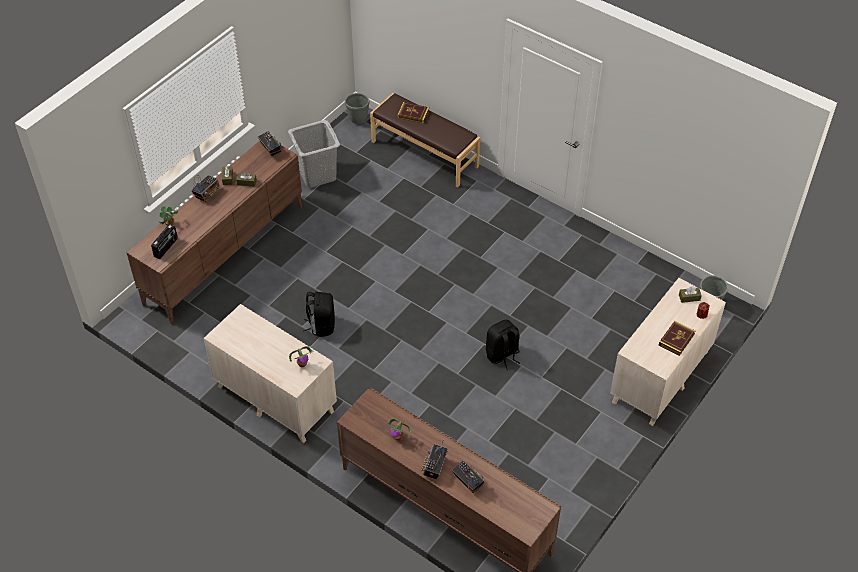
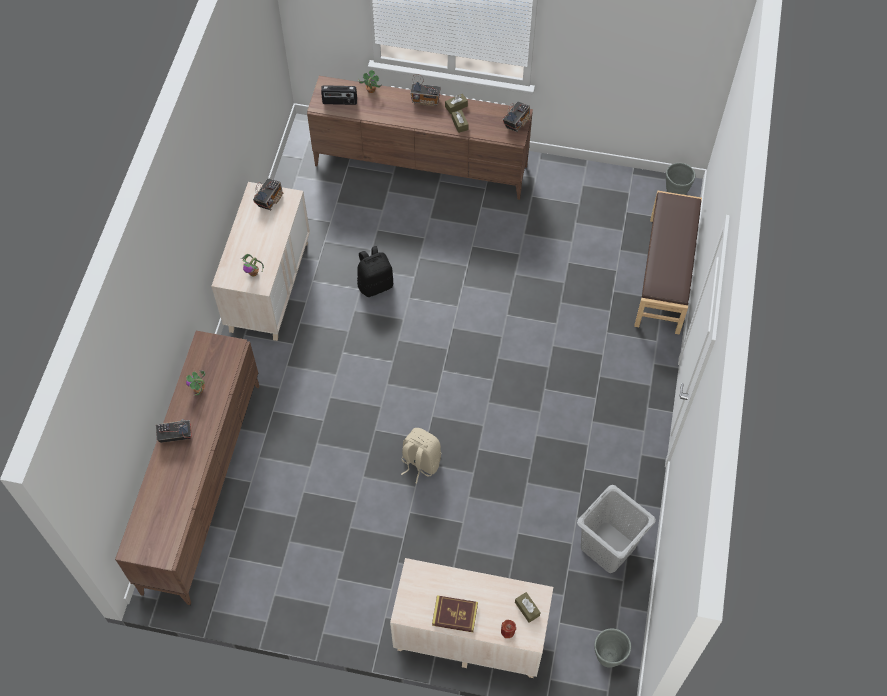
camera: 65 degrees right, 10 degrees up
grey laundry basket [288,120,340,188] -> grey laundry basket moved to [577,485,656,573]
book [397,102,429,123] -> none
radio [452,460,484,493] -> radio moved to [253,178,284,210]
black backpack [486,320,520,370] -> beige backpack [401,428,441,484]

